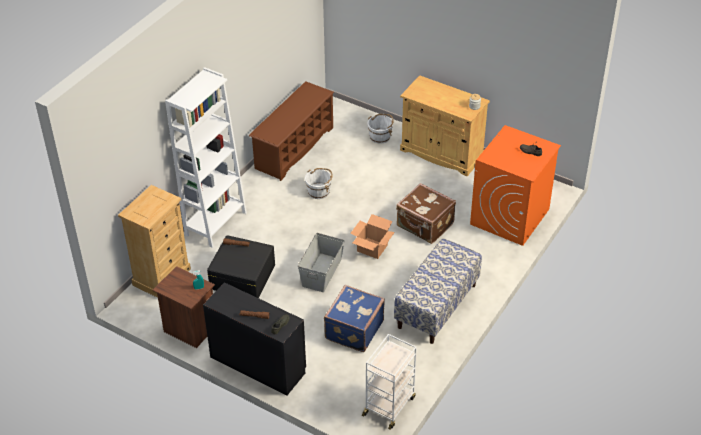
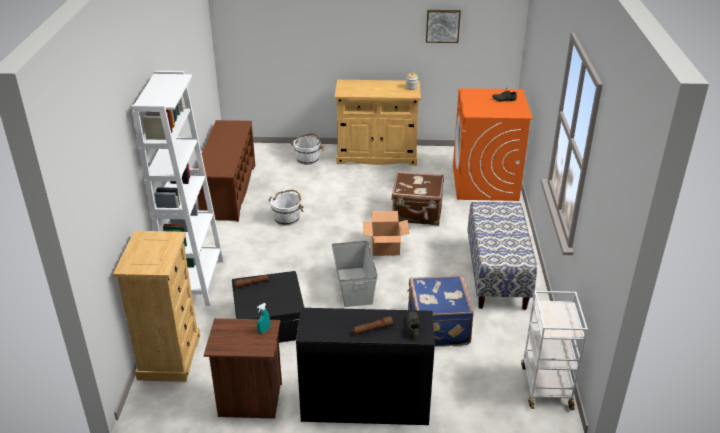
camera: 30 degrees left, 10 degrees down
none -> picture [426,10,461,43]

